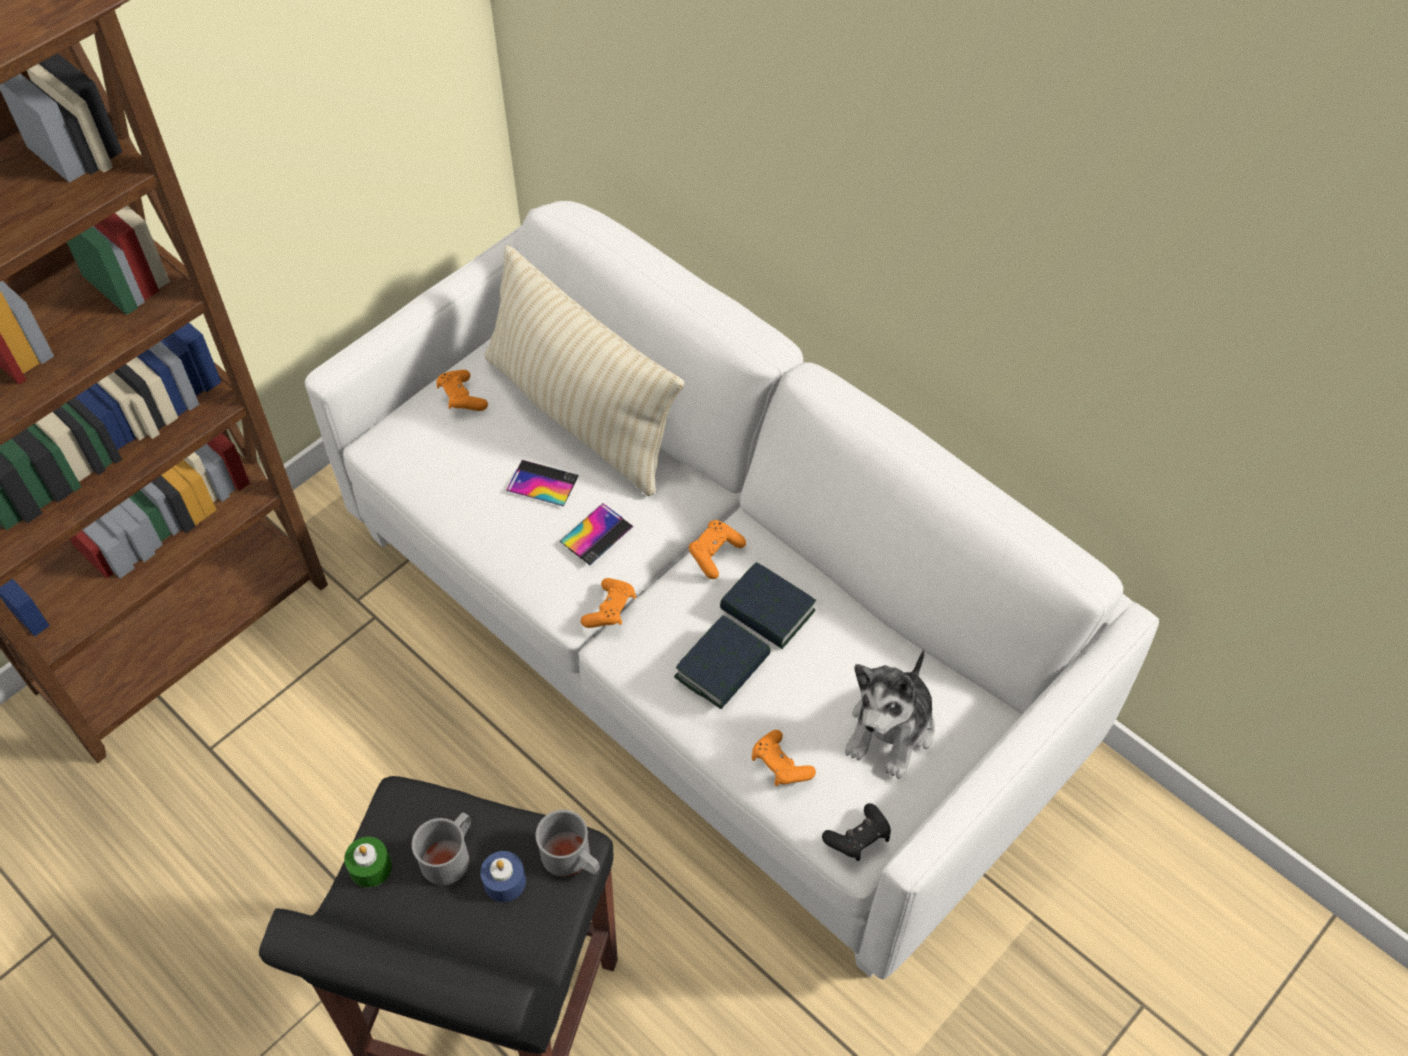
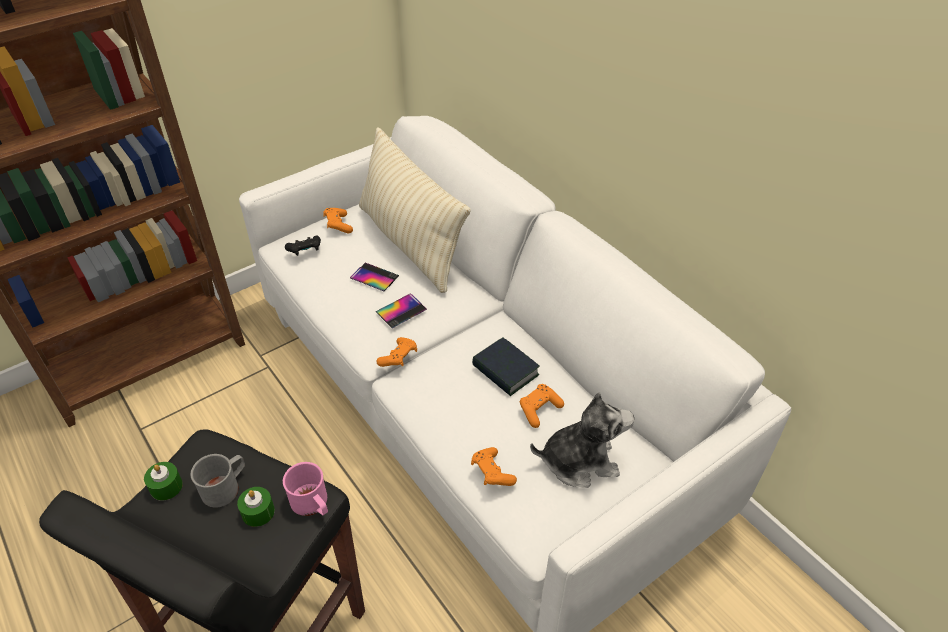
camera: 10 degrees right, 10 degrees down
blue candle [480,851,526,902] -> green candle [237,487,275,527]
grey mug [536,810,600,877] -> pink mug [283,462,328,516]
book [674,615,771,709] -> none
orange game controller [688,520,746,579] -> orange game controller moved to [520,384,564,428]
black game controller [822,803,891,861] -> black game controller moved to [285,236,321,256]
plush toy [845,649,935,779] -> plush toy turned 135 degrees counterclockwise [530,392,634,488]

